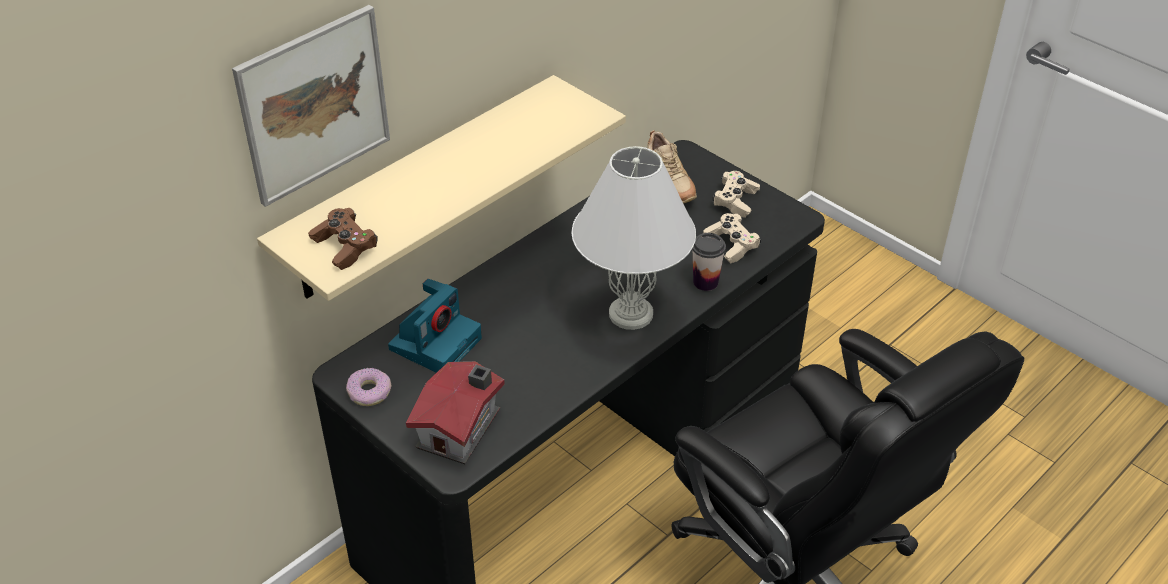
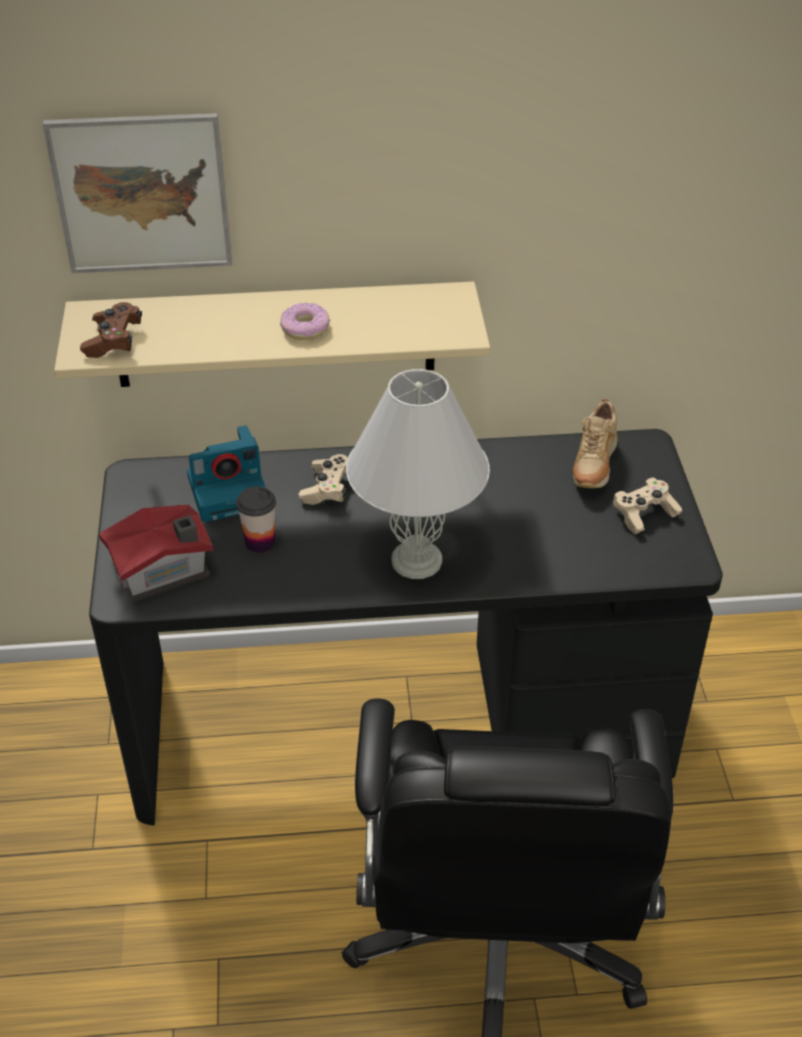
camera: 40 degrees right, 0 degrees up
donut [346,368,392,406] -> donut moved to [280,303,330,340]
cup [692,233,726,291] -> cup moved to [236,486,276,553]
beige game controller [703,213,761,264] -> beige game controller moved to [299,454,348,505]

